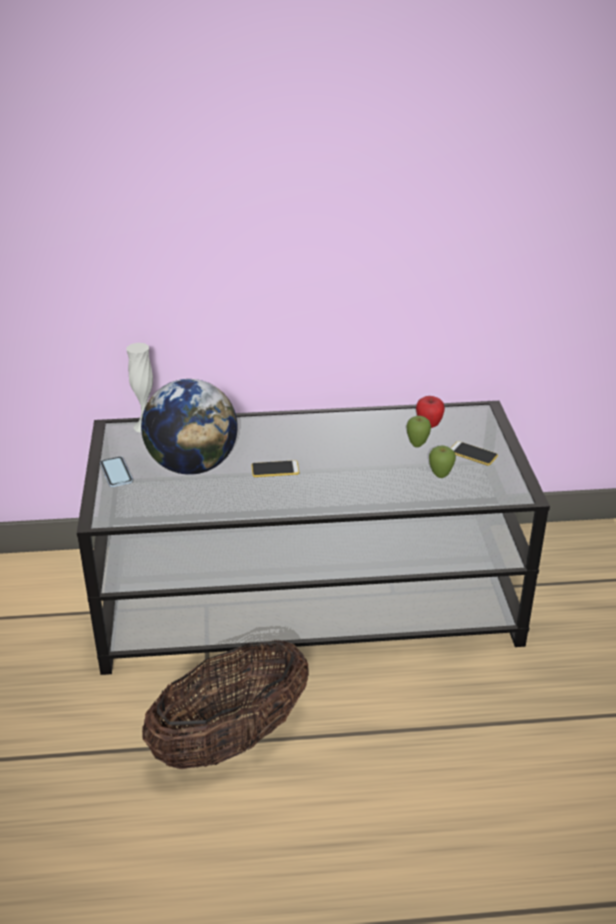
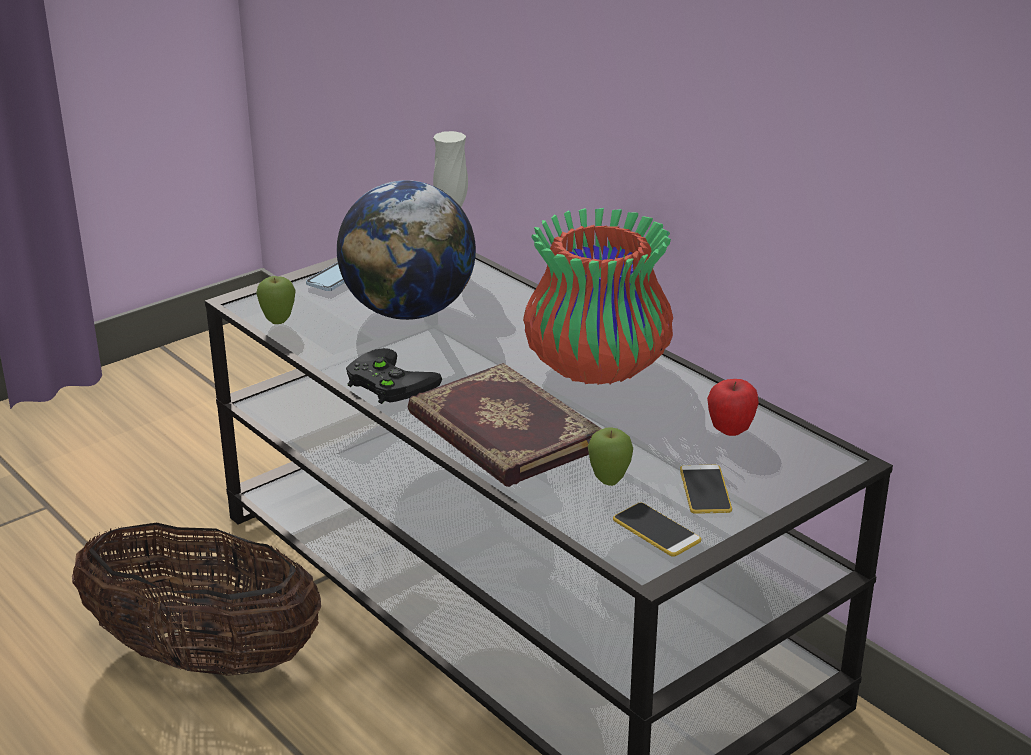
camera: 55 degrees right, 5 degrees down
phone [251,460,300,477] -> phone moved to [613,503,701,557]
apple [406,416,431,447] -> apple moved to [256,276,296,324]
none -> black game controller [346,348,442,404]
none -> book [408,363,602,487]
none -> vase [523,208,673,385]

